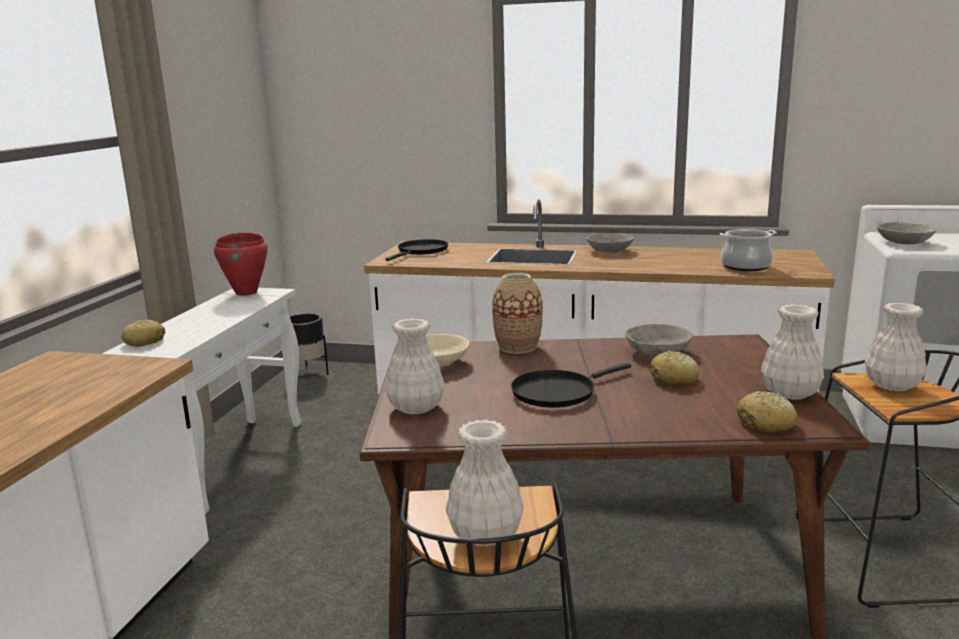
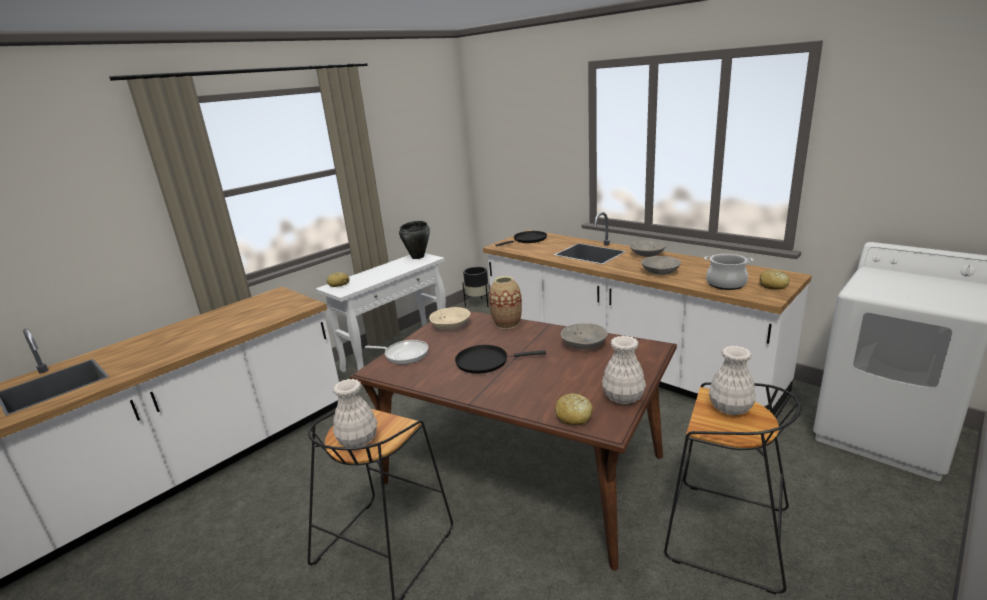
camera: 30 degrees right, 5 degrees up
red cooking pot [214,232,268,296] -> black cooking pot [399,221,430,259]
white vase [385,318,445,415] -> frying pan [365,340,428,364]
bread [650,351,700,385] -> bread moved to [759,269,790,289]
grey bowl [876,222,937,244] -> grey bowl moved to [641,256,681,275]

